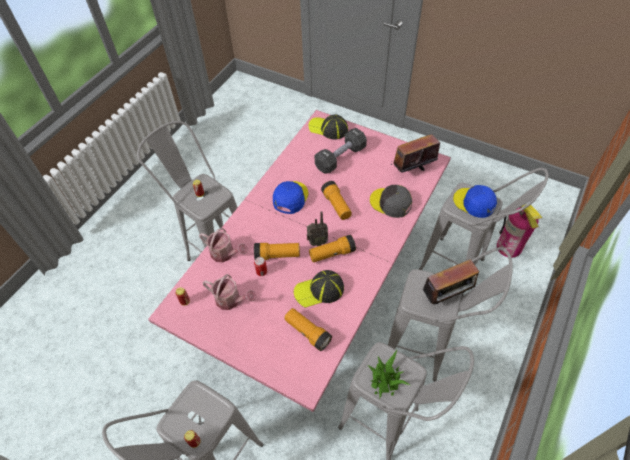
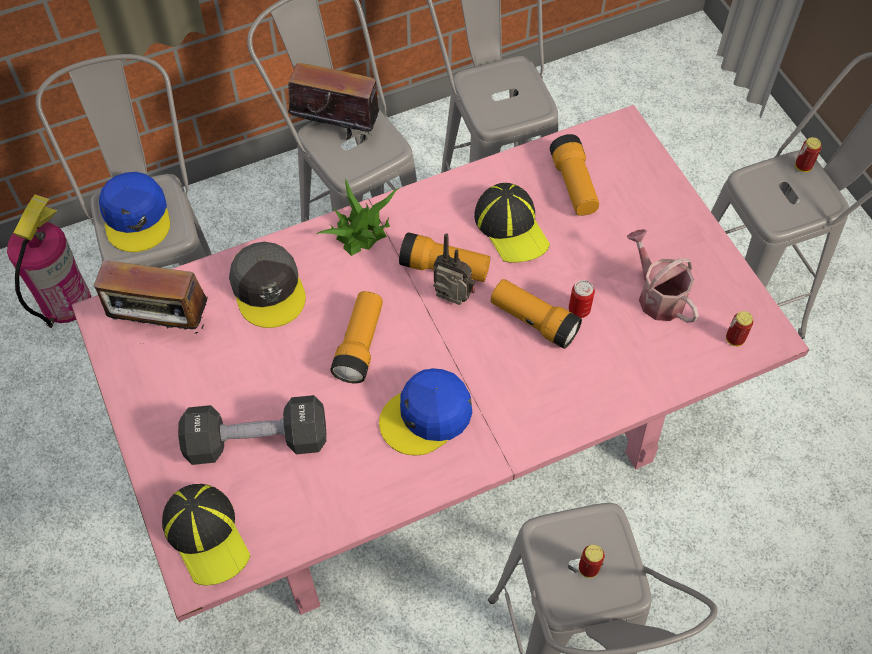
camera: 145 degrees left, 5 degrees up
watering can [199,228,248,263] -> none
cap [294,270,344,308] -> cap turned 45 degrees clockwise [474,183,550,263]
potted plant [367,350,410,399] -> potted plant moved to [316,179,399,256]

